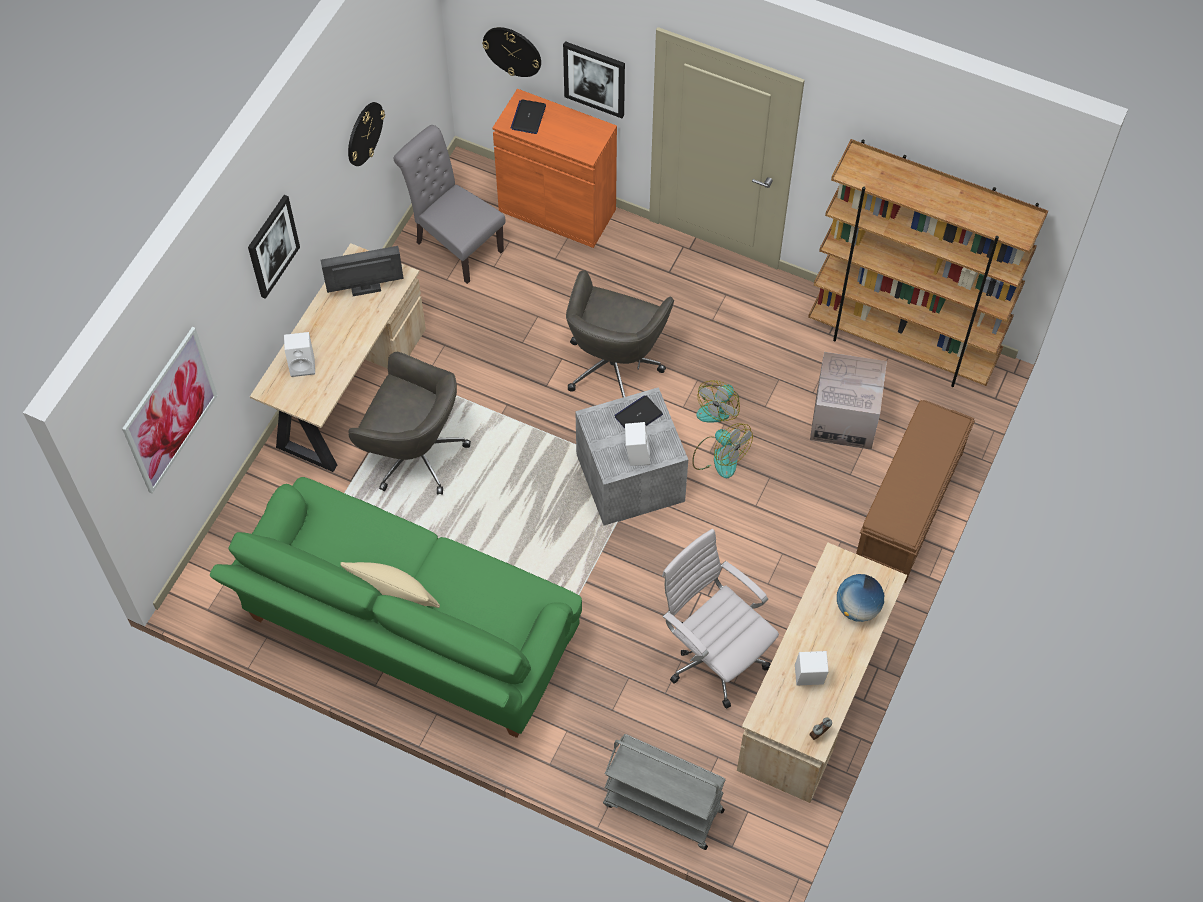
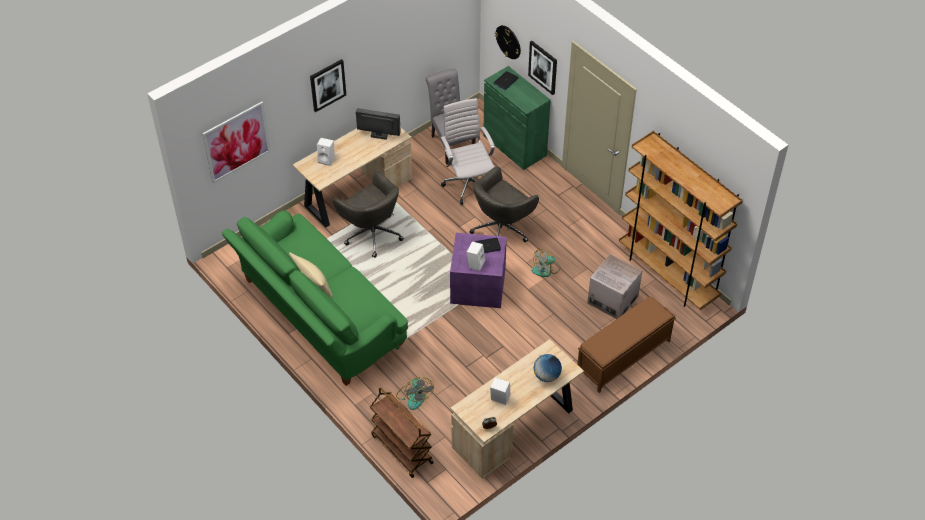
camera: 25 degrees right, 10 degrees down
wall clock [348,102,385,166] -> none
orange cabinet [493,89,617,248] -> green cabinet [483,66,551,170]
grey storage box [575,387,688,525] -> purple storage box [450,233,507,308]
grey cart [603,734,726,850] -> brown cart [370,387,434,478]
white office chair [662,529,779,709] -> white office chair moved to [441,98,495,205]
fan [692,423,753,478] -> fan moved to [396,377,434,410]

